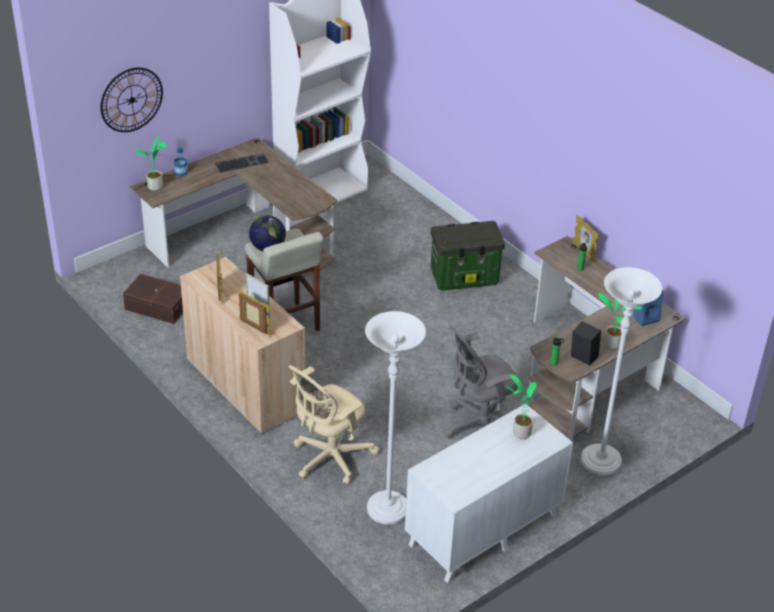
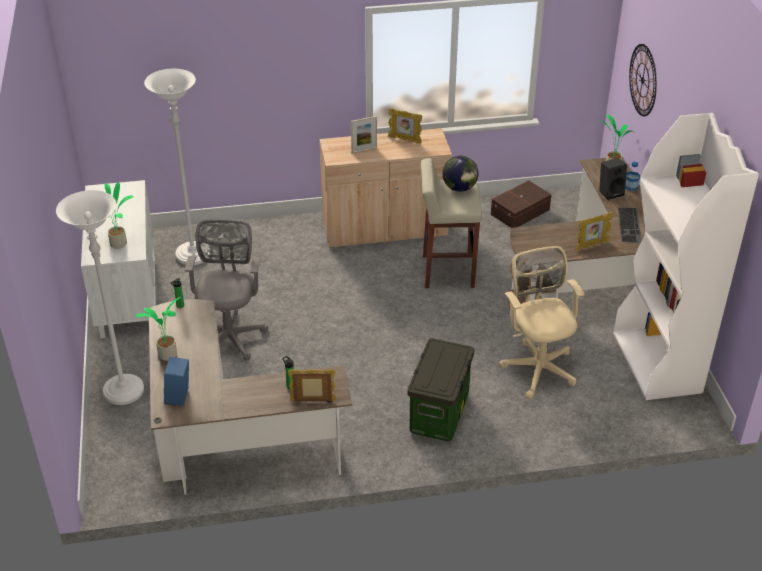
camera: 120 degrees right, 0 degrees up
picture frame [238,290,271,336] -> picture frame moved to [575,212,614,251]
beige office chair [288,365,379,485] -> beige office chair moved to [498,246,585,399]
black speaker [571,321,601,366] -> black speaker moved to [599,158,627,200]

